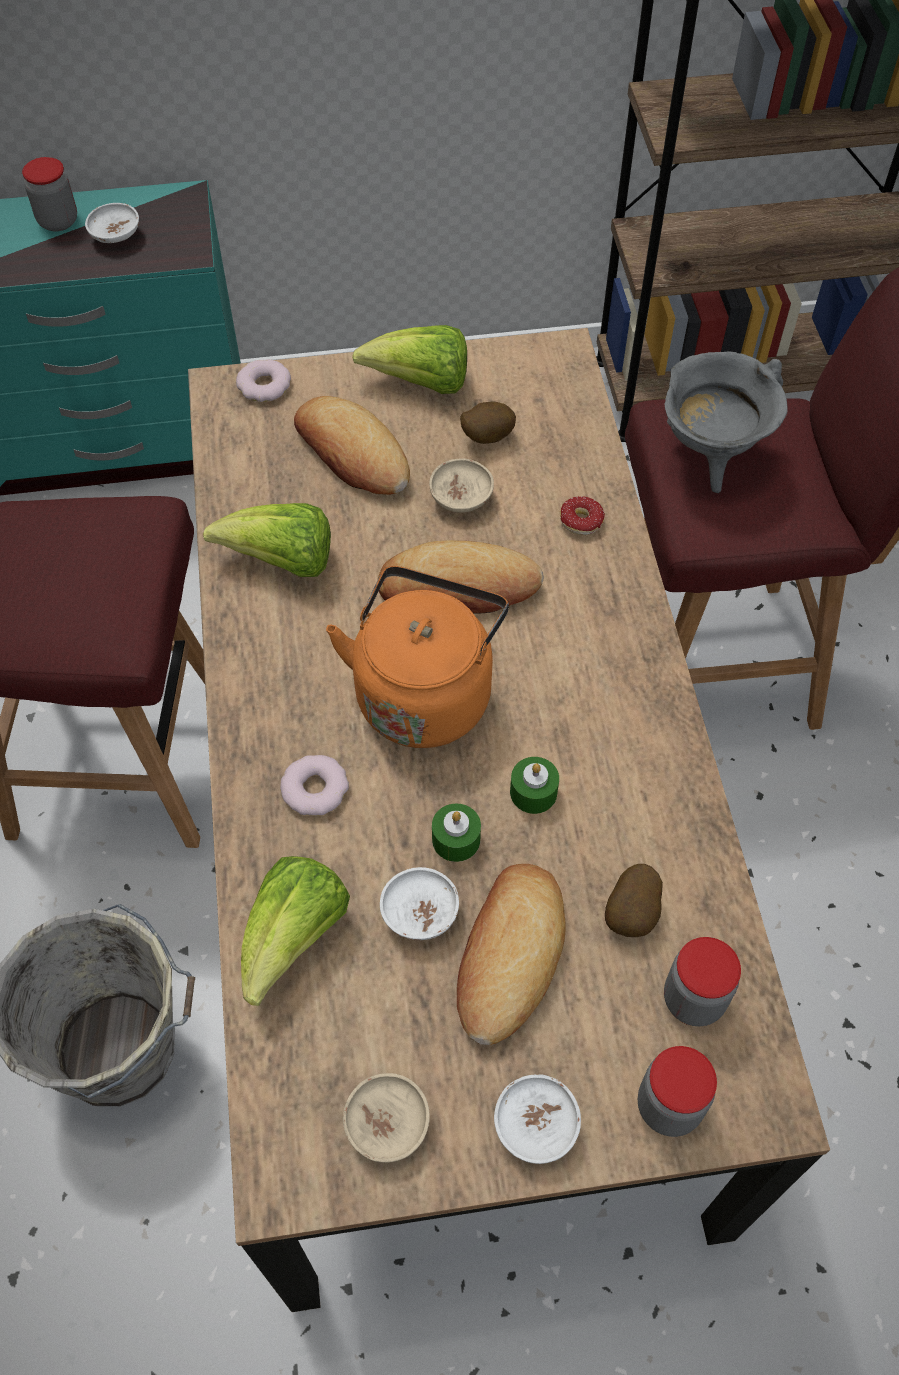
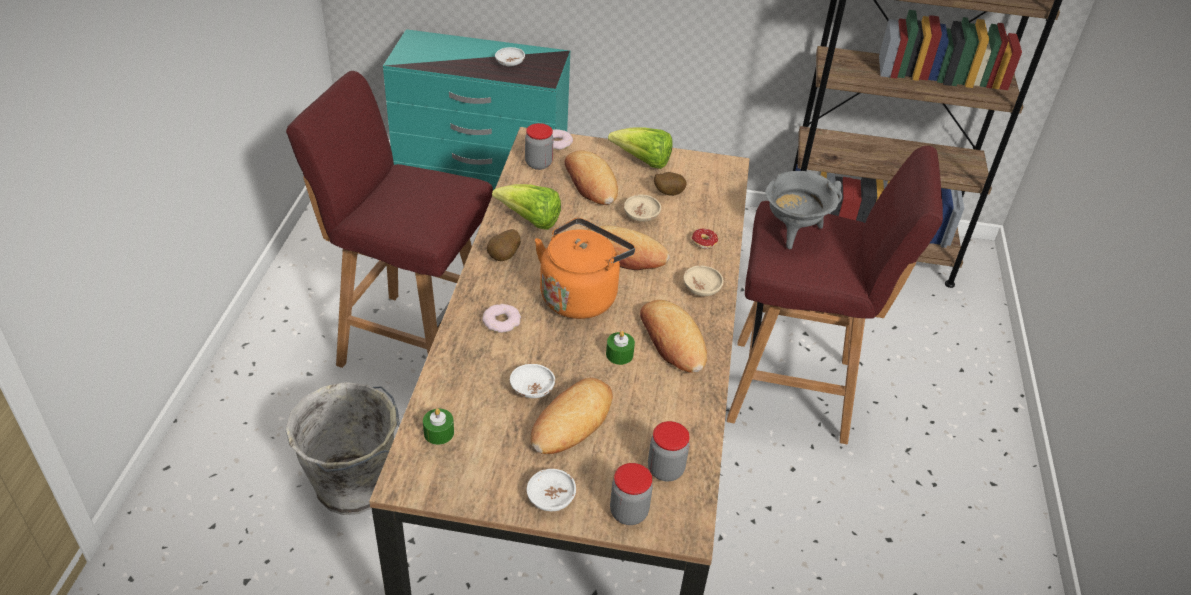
camera: 15 degrees right, 15 degrees down
jar [22,157,77,232] -> jar moved to [525,123,553,170]
lettuce [241,856,350,1006] -> none
beige bowl [343,1073,430,1163] -> beige bowl moved to [683,265,724,296]
green candle [432,804,481,862] -> green candle moved to [423,409,454,445]
potato [605,864,663,937] -> potato moved to [487,229,520,261]
none -> bread [640,300,707,373]

